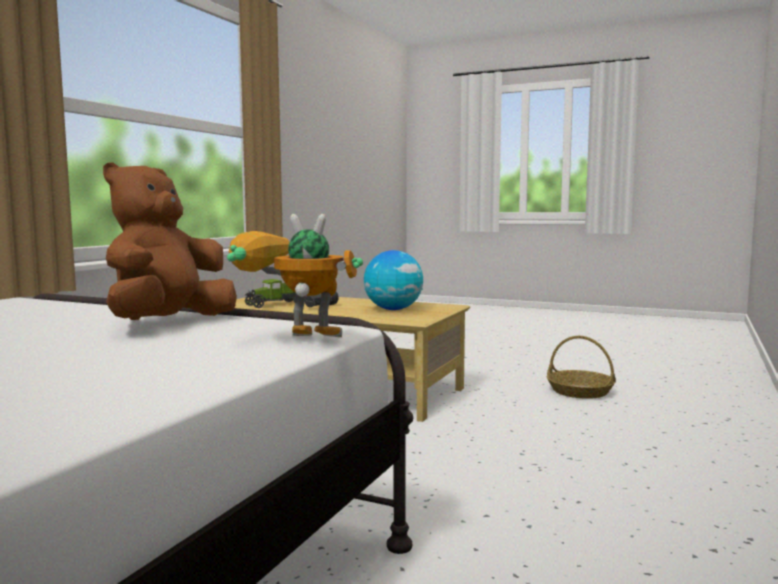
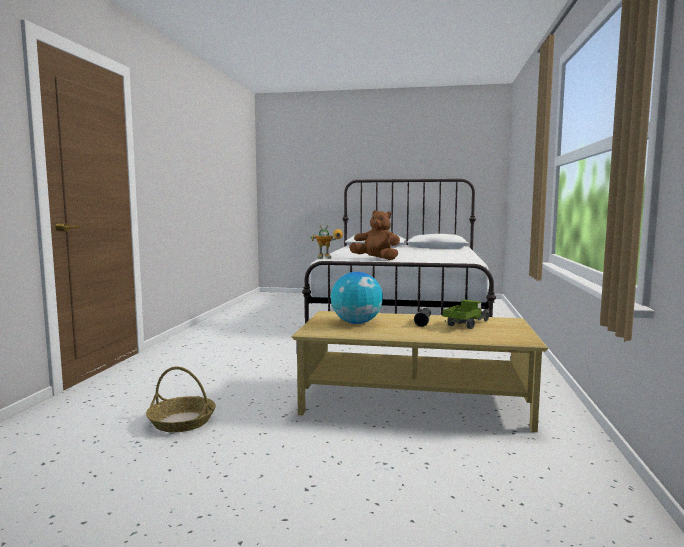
camera: 165 degrees right, 0 degrees up
brown plush toy [103,162,237,320] -> brown plush toy turned 75 degrees counterclockwise [349,210,400,260]

